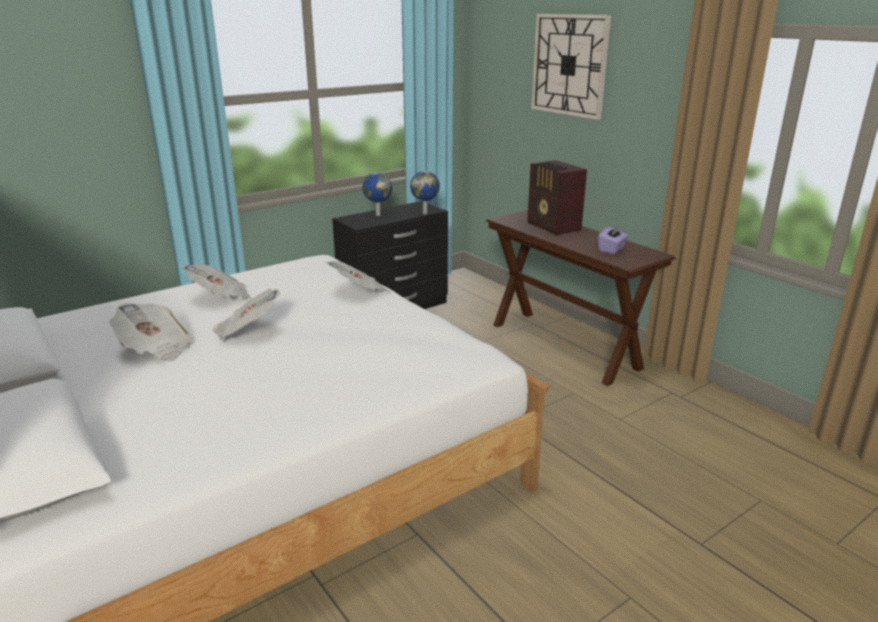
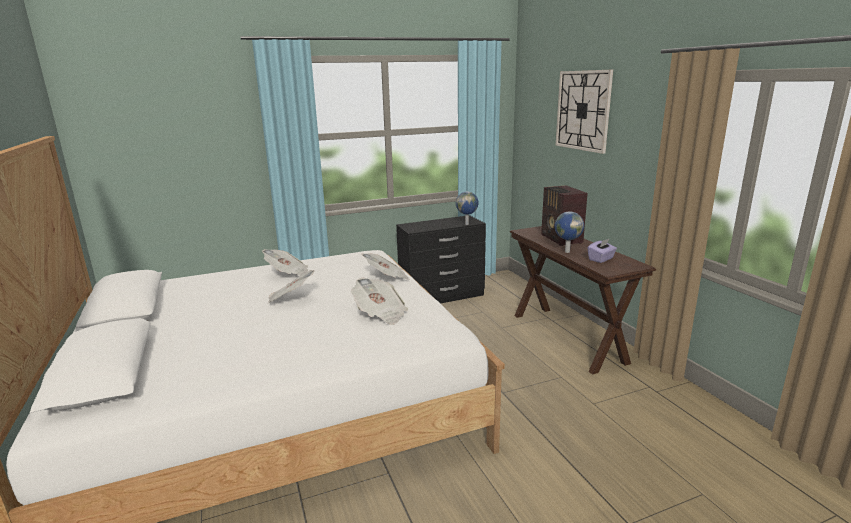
camera: 15 degrees right, 5 degrees down
newspaper [109,303,193,361] -> newspaper moved to [351,278,408,325]
globe [362,172,392,216] -> globe moved to [555,211,584,253]

